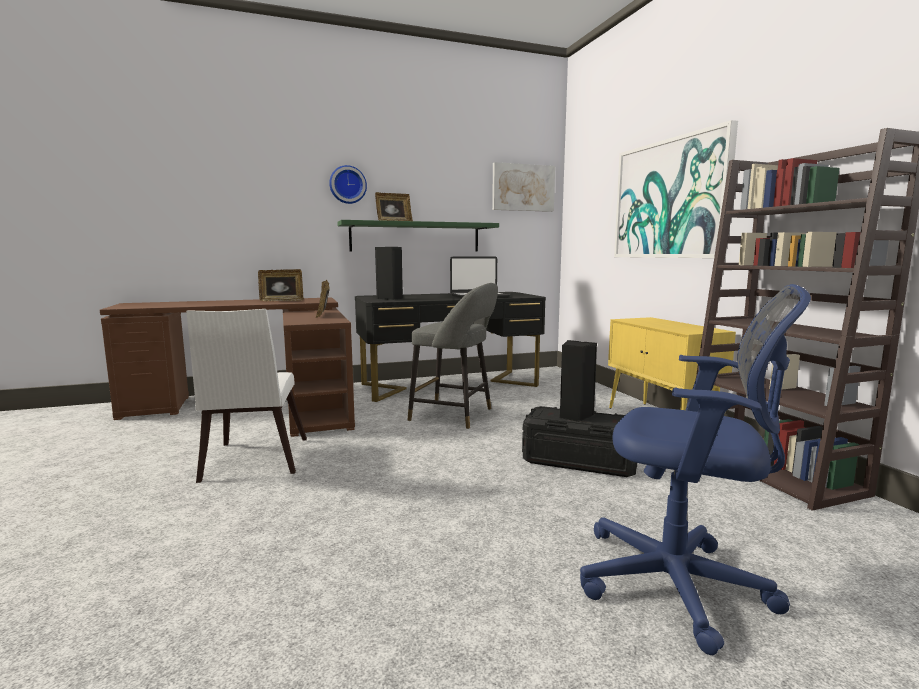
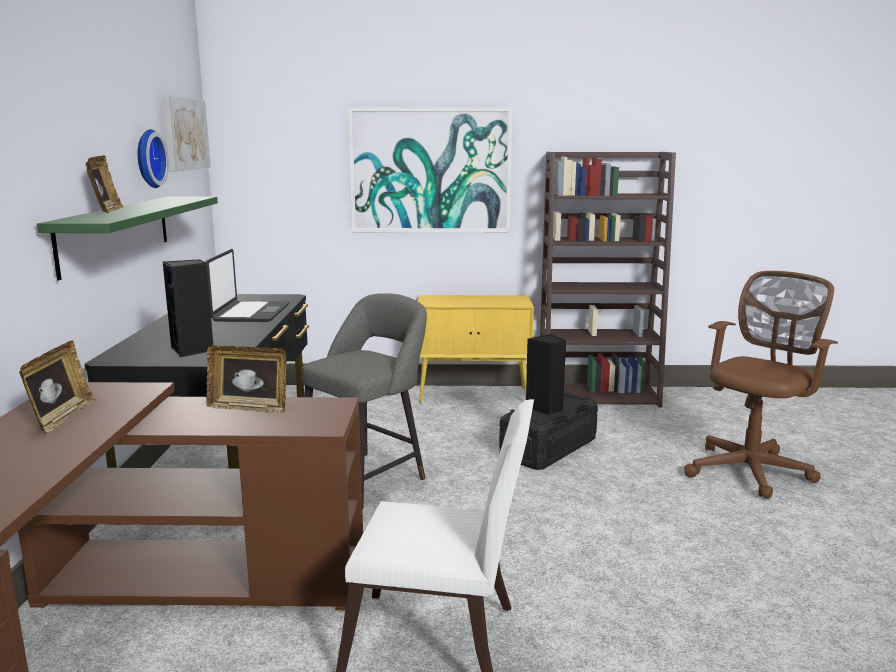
camera: 70 degrees left, 5 degrees up
wall clock [329,165,367,204] -> wall clock moved to [138,129,169,188]
blue office chair [580,284,811,655] -> brown office chair [684,271,838,499]

